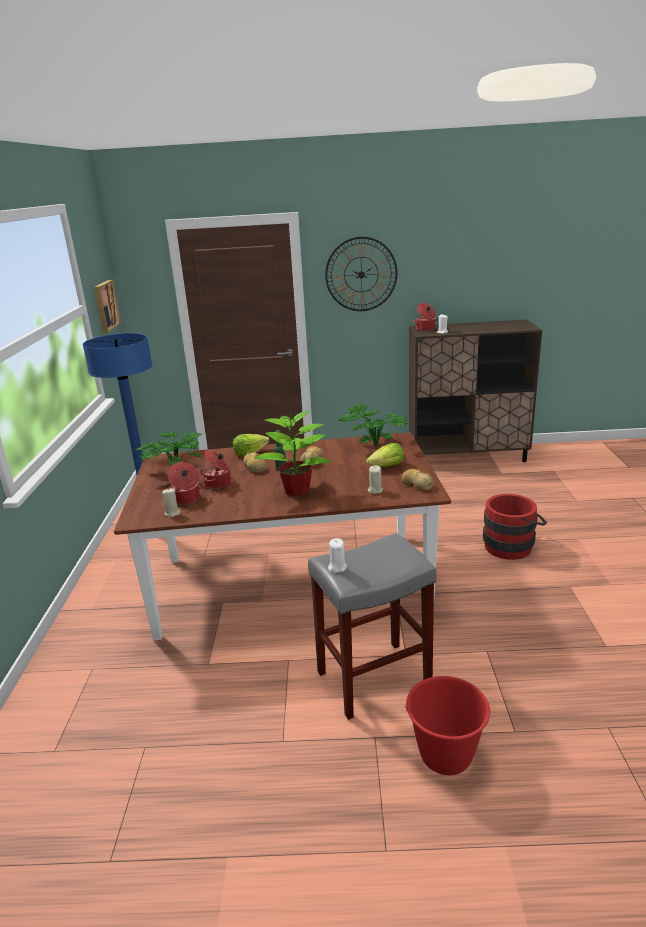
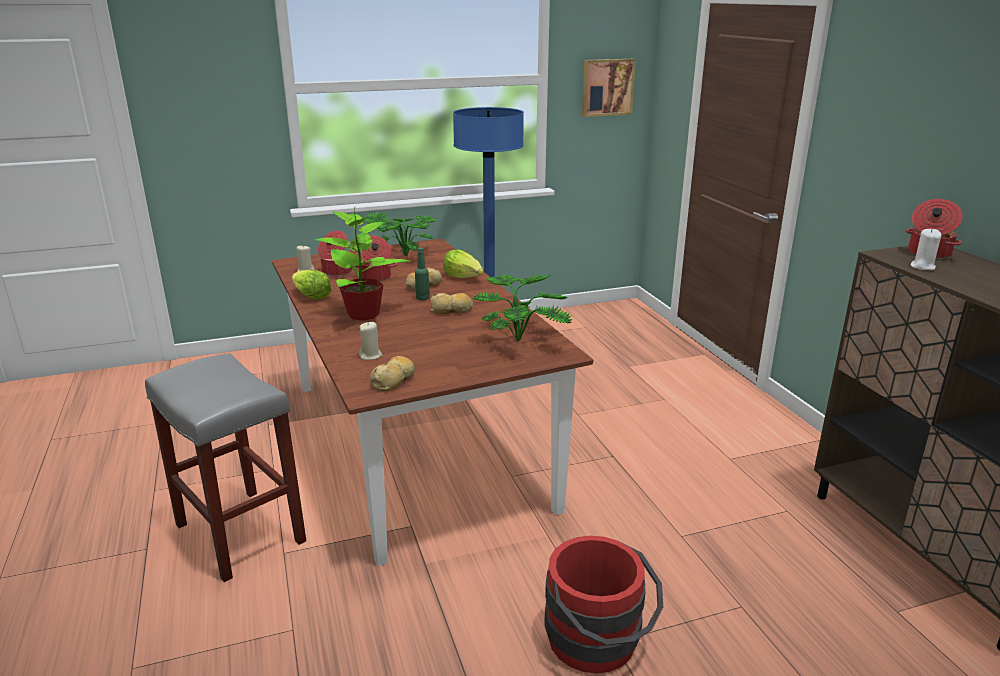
camera: 70 degrees right, 0 degrees up
wall clock [325,237,397,311] -> none
white candle [328,538,347,573] -> none
lettuce [366,443,404,466] -> lettuce moved to [292,270,332,299]
red bucket [404,676,492,775] -> none

